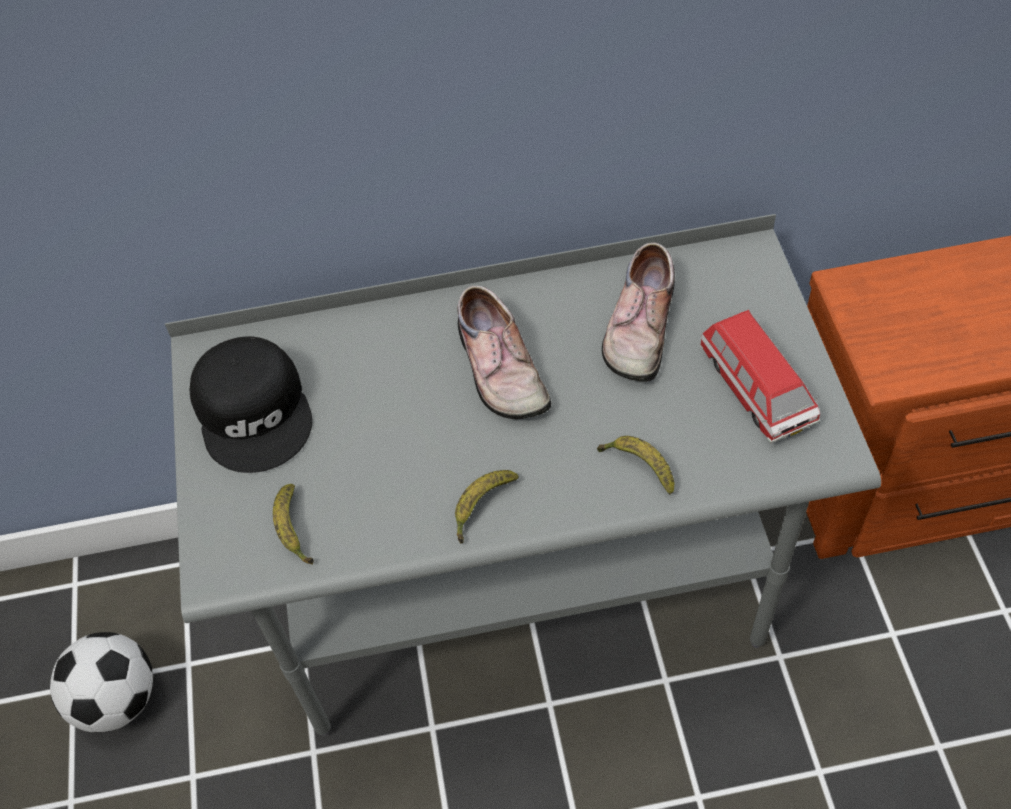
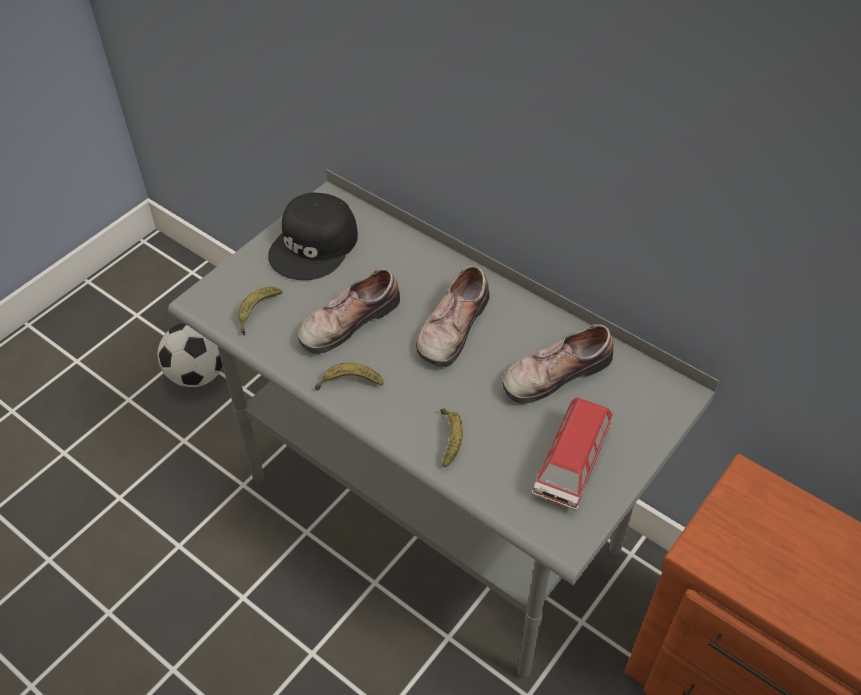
camera: 45 degrees right, 5 degrees down
none -> shoe [298,268,400,354]

